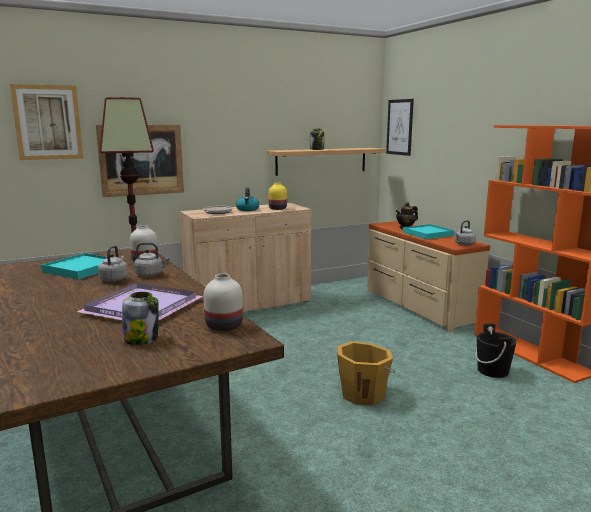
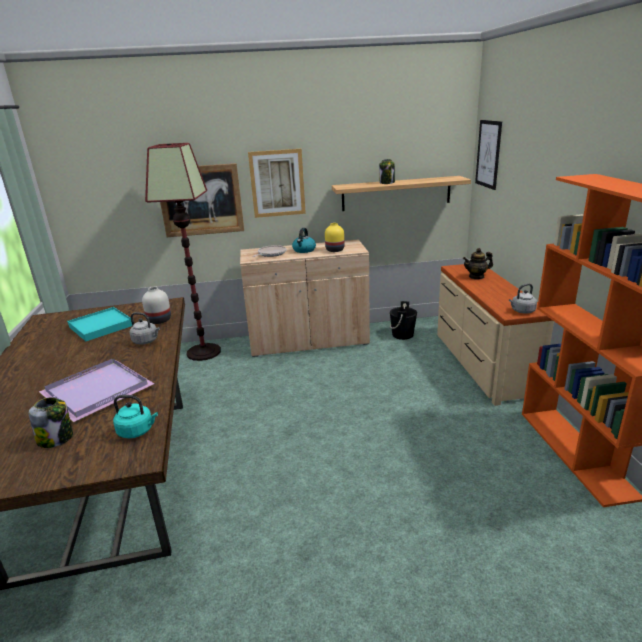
camera: 20 degrees right, 10 degrees up
picture [10,84,83,160] -> picture moved to [248,149,306,218]
grey kettle [98,245,128,282] -> none
white vase [204,274,243,331] -> turquoise kettle [113,395,158,438]
orange bucket [337,341,395,405] -> none
turquoise tray [403,224,455,239] -> none
black bucket [475,323,517,378] -> black bucket moved to [390,301,417,340]

